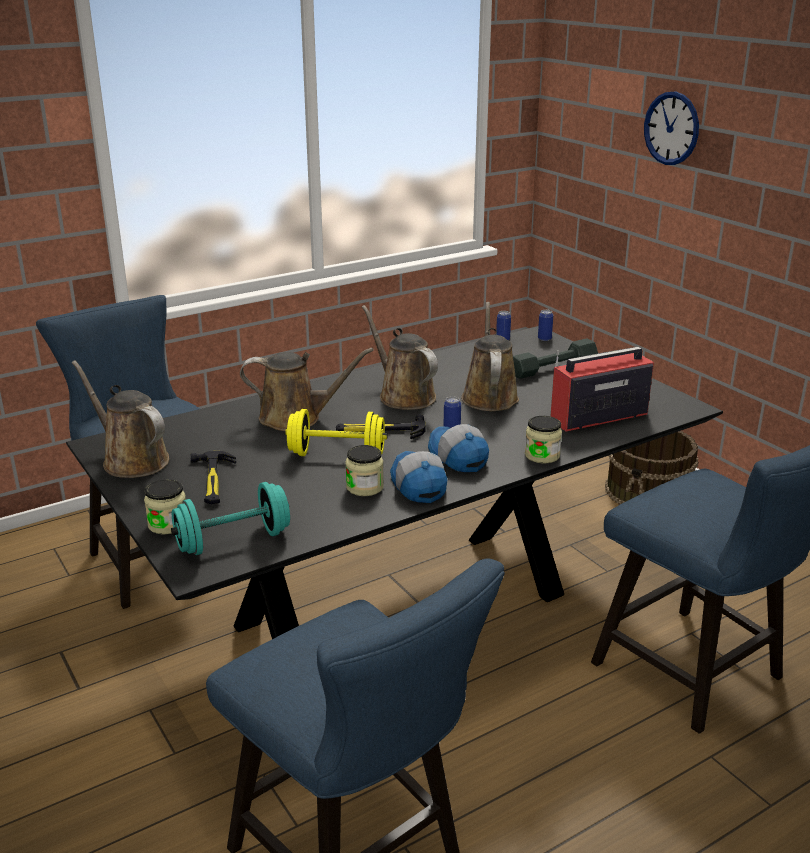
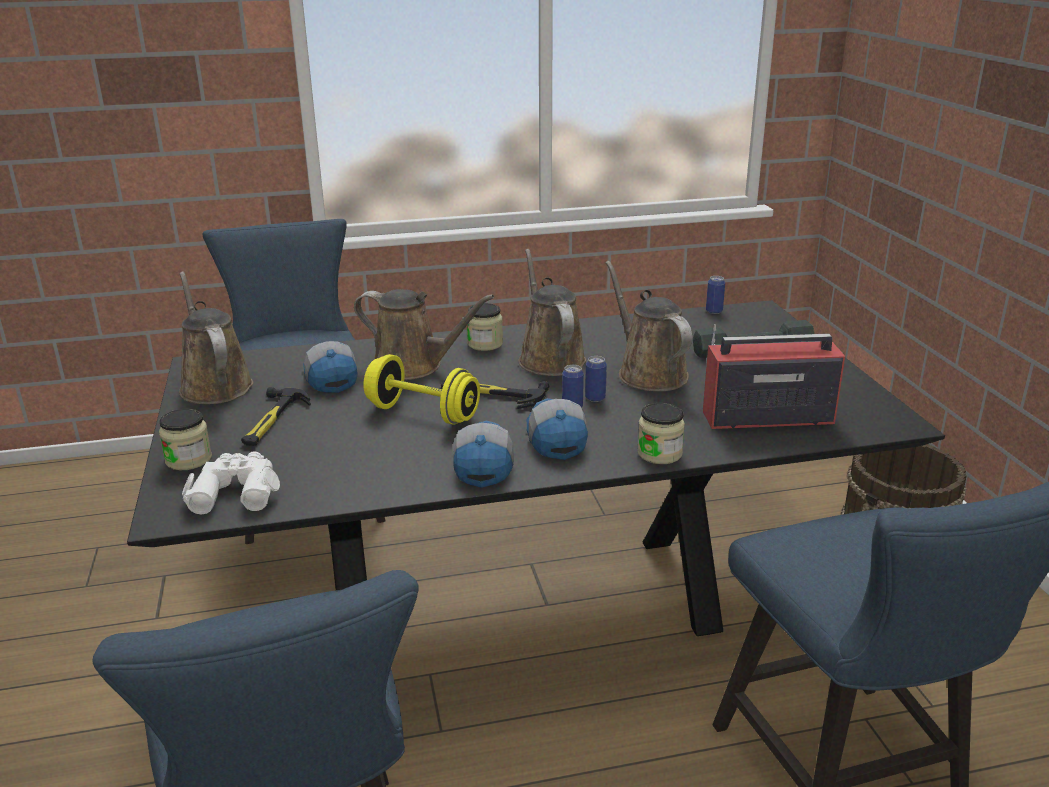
camera: 20 degrees right, 0 degrees up
turquoise dumbbell [171,482,290,555] -> white binoculars [182,451,280,514]
jar [345,445,384,496] -> jar moved to [467,303,503,351]
brown watering can [461,302,519,411] -> brown watering can turned 45 degrees counterclockwise [606,261,692,391]
can [538,310,553,341] -> can moved to [585,356,607,402]
wall clock [644,92,699,165] -> none
none -> cap [303,341,357,393]

